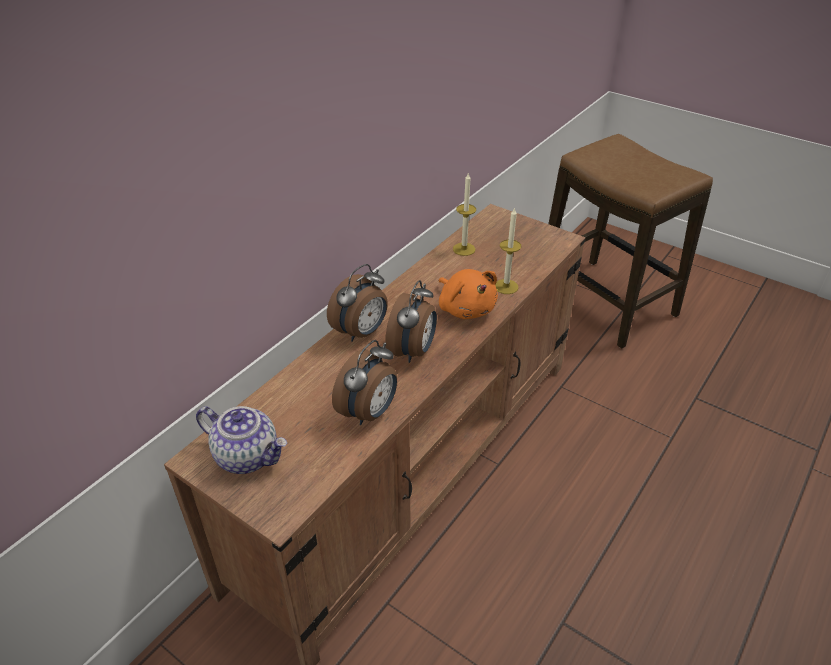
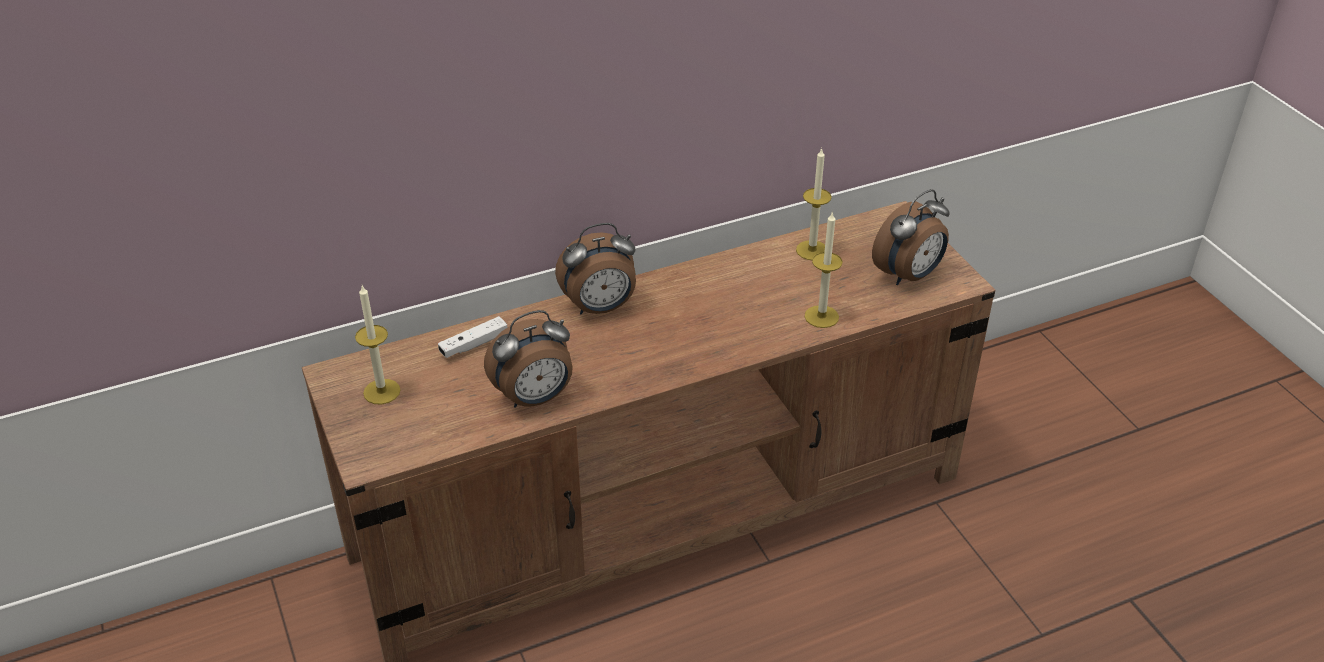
camera: 30 degrees right, 0 degrees up
teapot [196,406,287,474] -> candle [355,286,400,404]
alarm clock [385,280,437,363] -> alarm clock moved to [872,189,950,285]
orange plush toy [439,269,498,319] -> none
stool [548,134,713,348] -> none
none -> white game controller [438,316,507,358]

